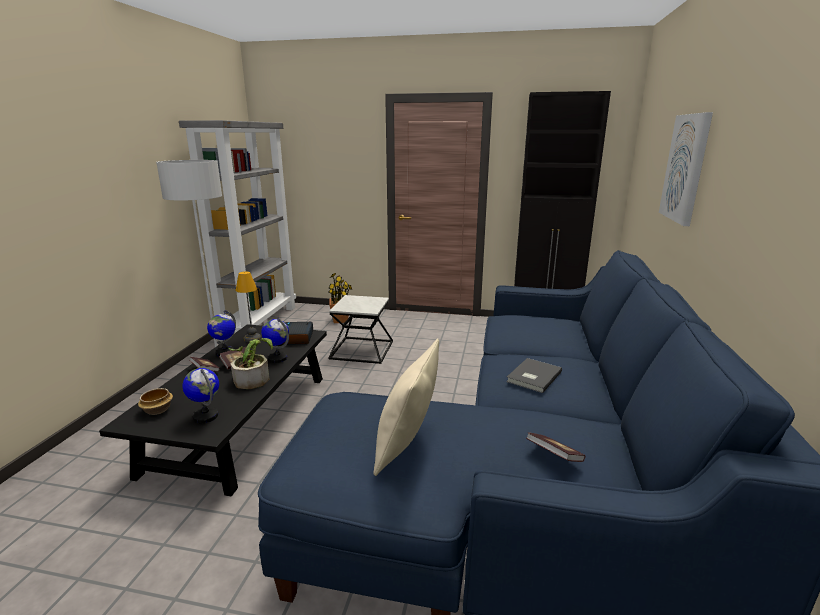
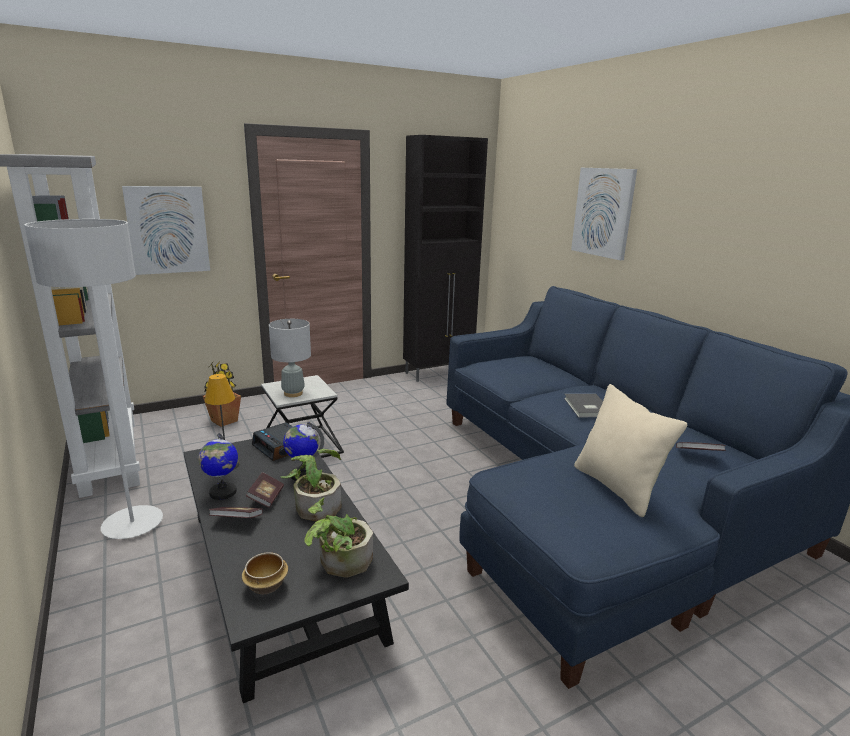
camera: 40 degrees left, 0 degrees up
globe [182,368,219,423] -> potted plant [304,497,373,578]
none -> picture [122,186,210,275]
none -> grey table lamp [269,319,311,397]

